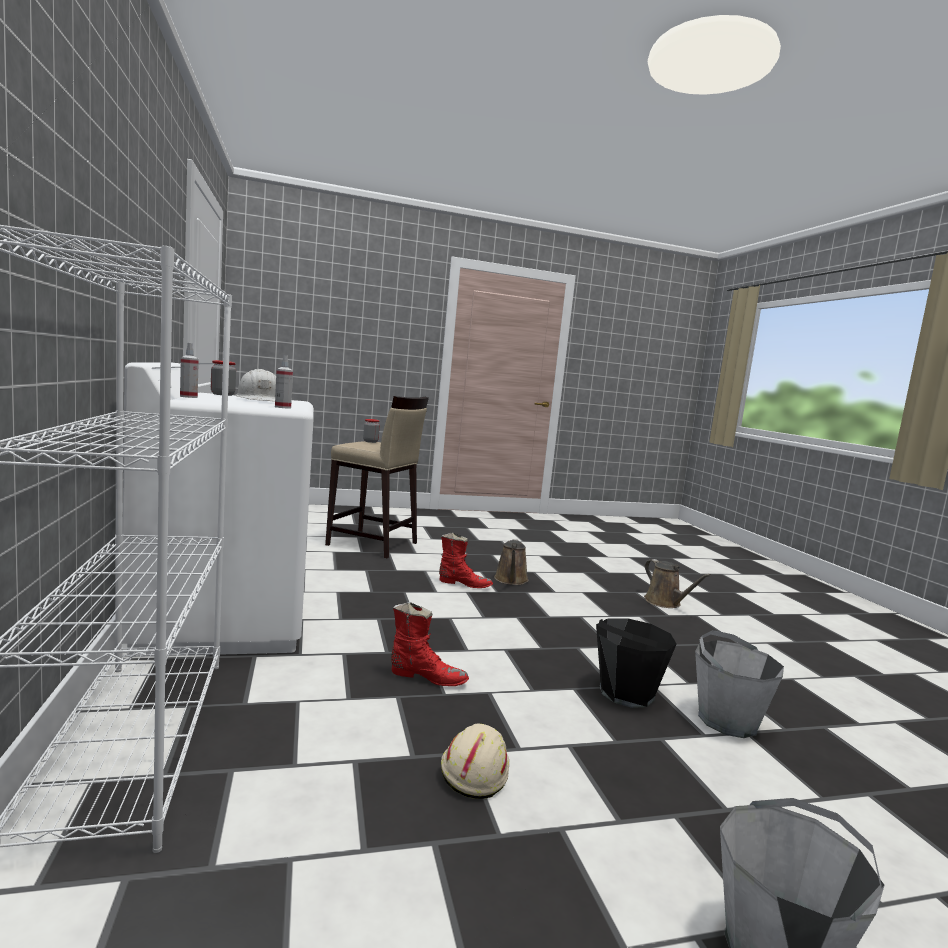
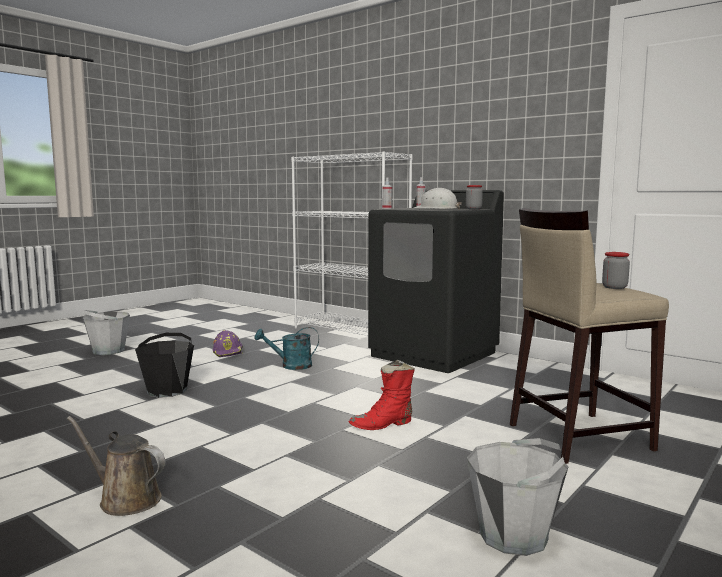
camera: 145 degrees right, 0 degrees up
white washing machine [122,362,314,657] -> black washing machine [368,190,504,373]
red boot [391,602,469,686] -> turquoise watering can [255,327,319,370]
beige hard hat [441,724,509,799] -> purple hard hat [213,330,243,357]
brown watering can [494,539,529,585] -> none
grey bucket [695,630,784,738] -> grey bucket moved to [467,438,569,556]

